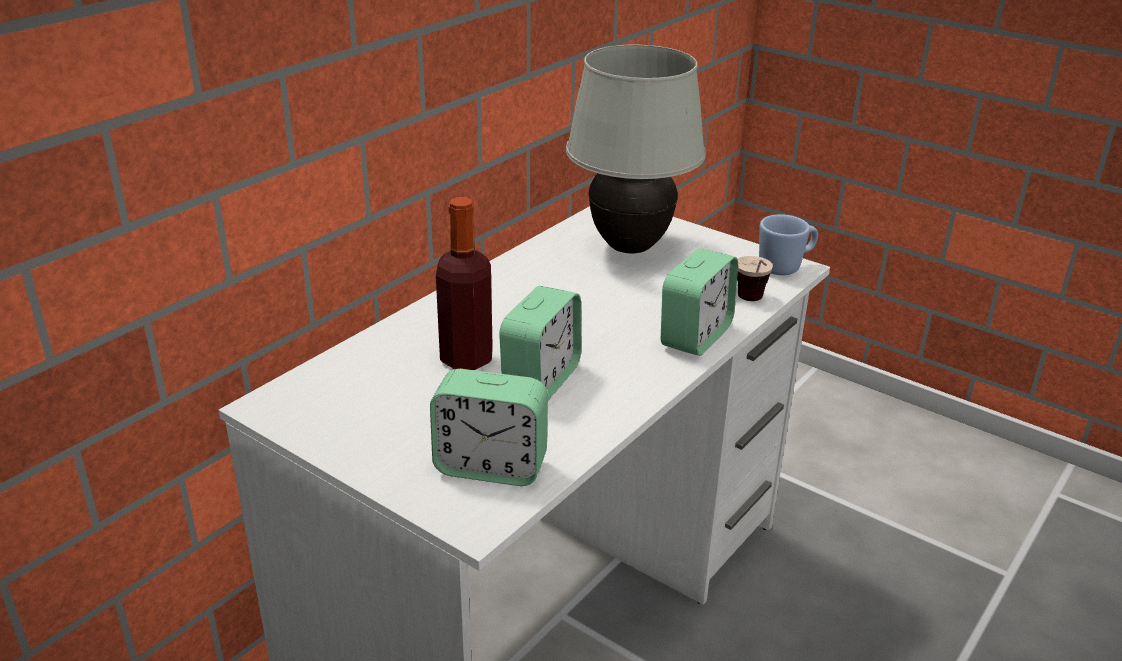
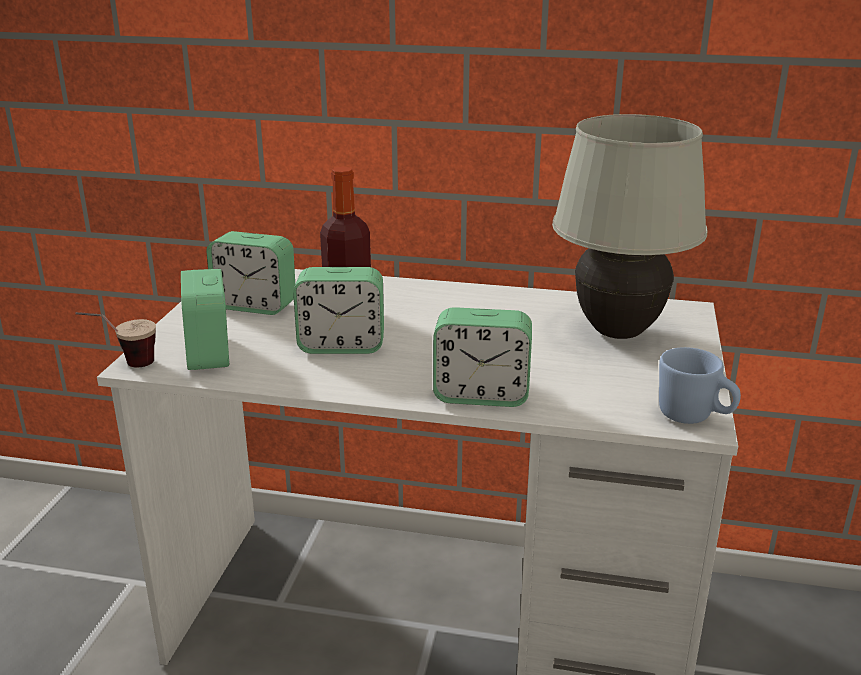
camera: 65 degrees right, 5 degrees down
cup [737,256,773,301] -> cup moved to [76,312,156,367]
none -> alarm clock [206,231,295,315]

